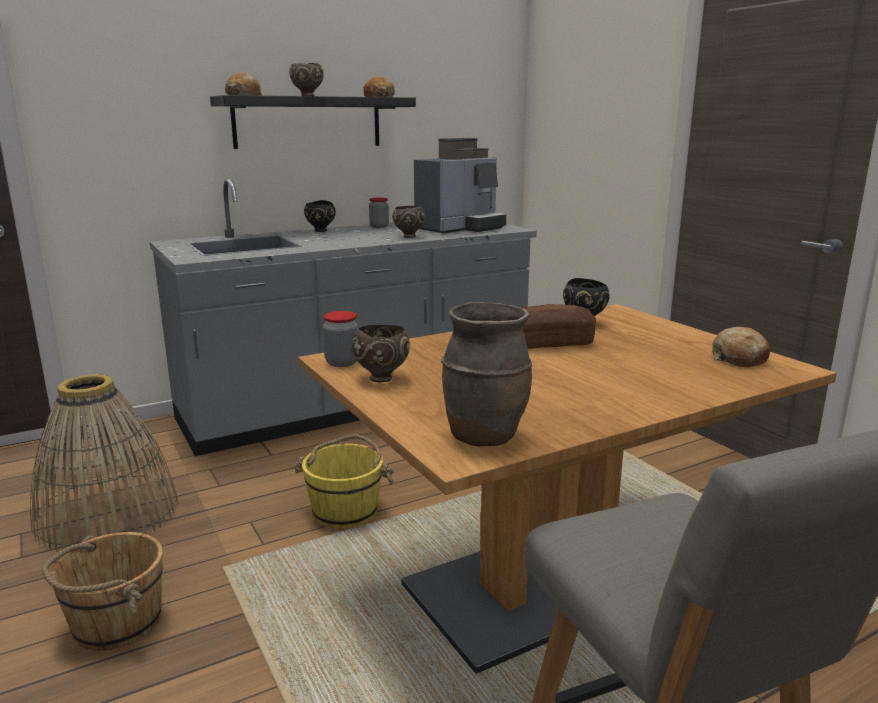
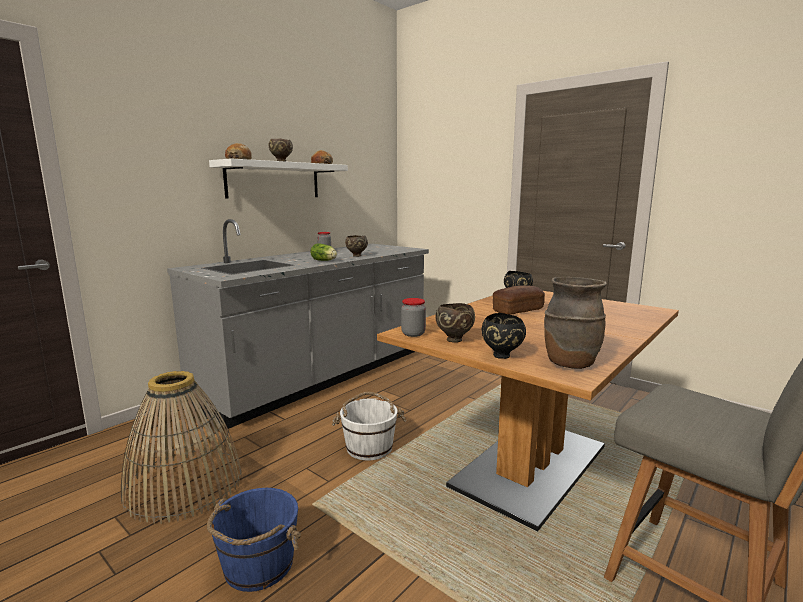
camera: 20 degrees left, 5 degrees down
brown bucket [42,532,163,651] -> blue bucket [207,488,301,592]
black shelf [210,95,416,149] -> white shelf [209,158,348,199]
yellow bucket [294,434,394,529] -> white bucket [332,392,406,461]
black bowl [304,200,336,232] -> black bowl moved to [482,313,526,359]
coffee machine [414,138,506,233] -> none
bread [712,327,770,367] -> none
none -> lettuce [310,243,337,261]

